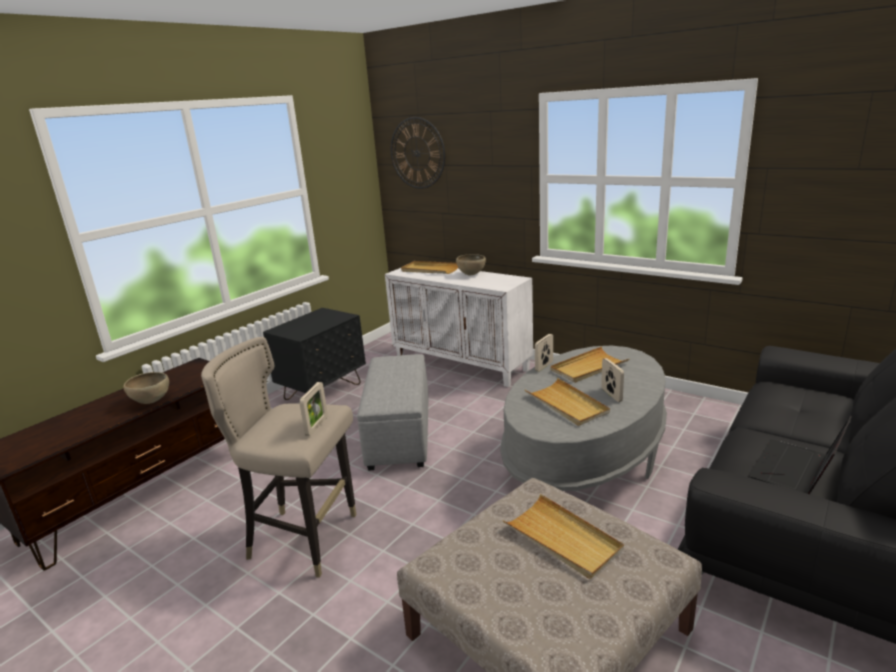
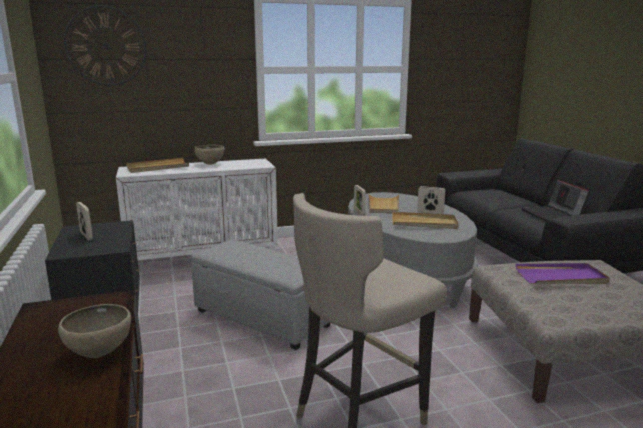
camera: 55 degrees left, 5 degrees down
picture frame [299,382,328,436] -> picture frame moved to [76,202,93,240]
beige tray [503,494,624,579] -> purple tray [516,263,610,284]

